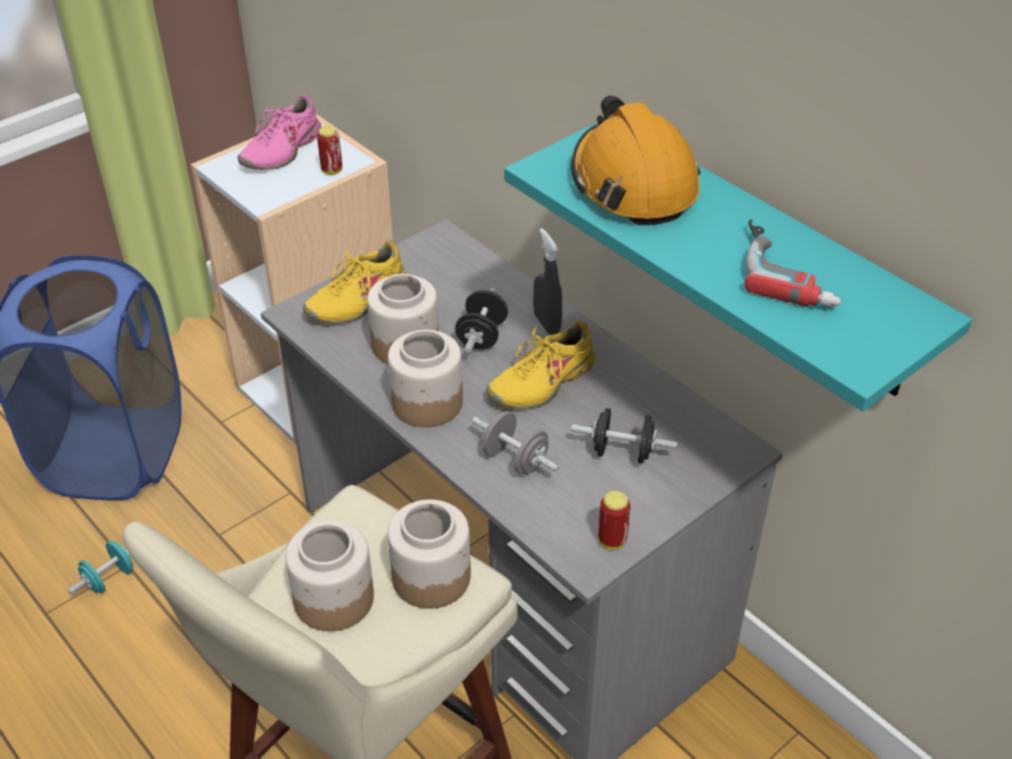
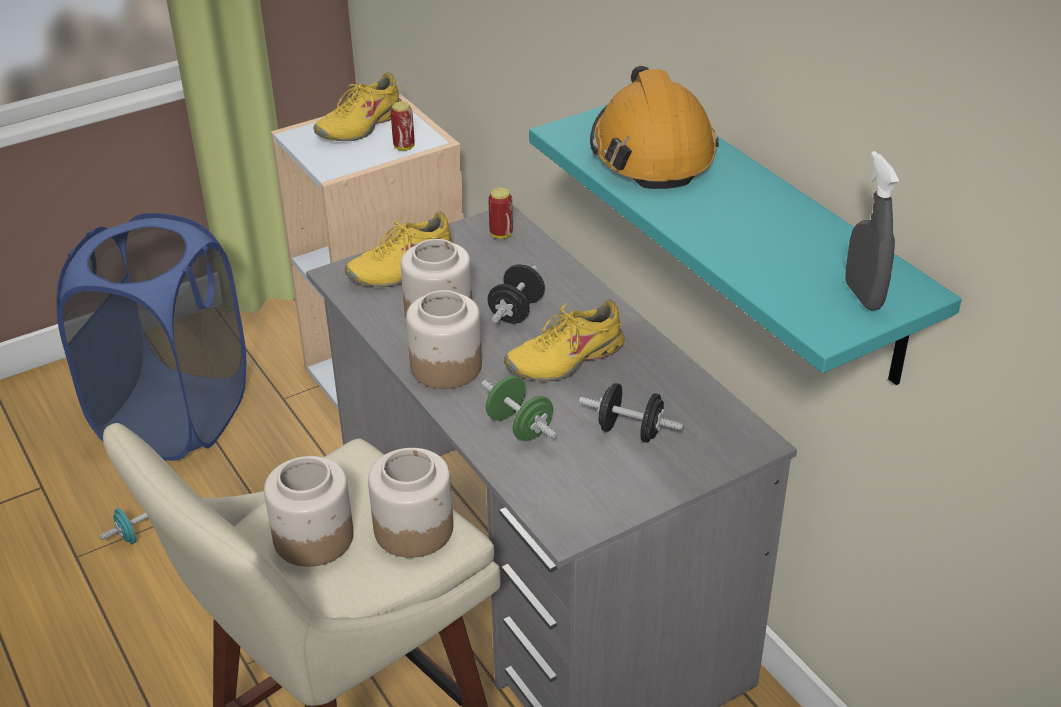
camera: 10 degrees right, 5 degrees down
pink shoe [238,93,321,170] -> yellow shoe [313,72,402,141]
grey dumbbell [472,411,559,475] -> green dumbbell [482,376,557,441]
grey spray bottle [533,228,562,335] -> grey spray bottle moved to [846,151,899,311]
can [598,491,631,549] -> can moved to [488,188,513,239]
power drill [744,219,841,307] -> none

